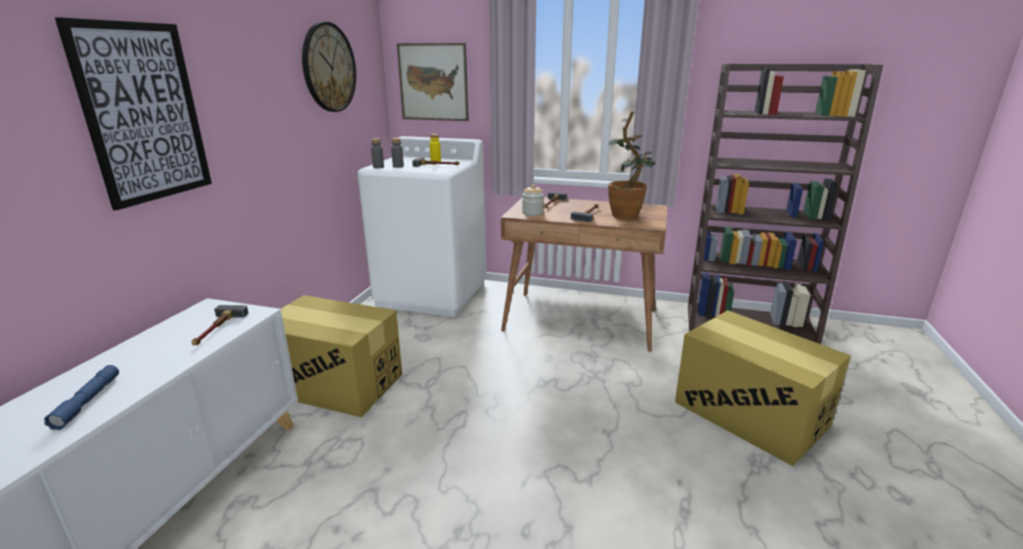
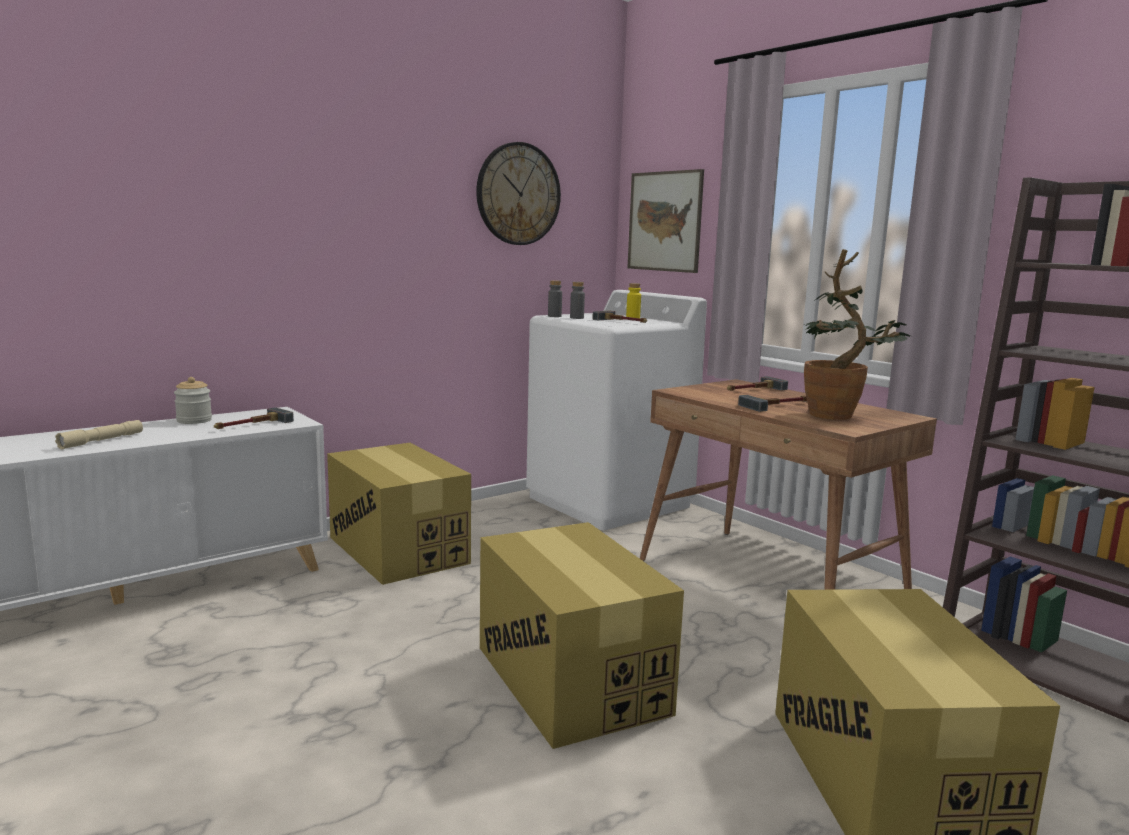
camera: 35 degrees right, 10 degrees down
blue flashlight [44,365,119,430] -> beige flashlight [55,420,143,450]
picture [55,17,212,210] -> none
jar [522,185,544,216] -> jar moved to [174,377,212,424]
none -> cardboard box [480,522,684,749]

